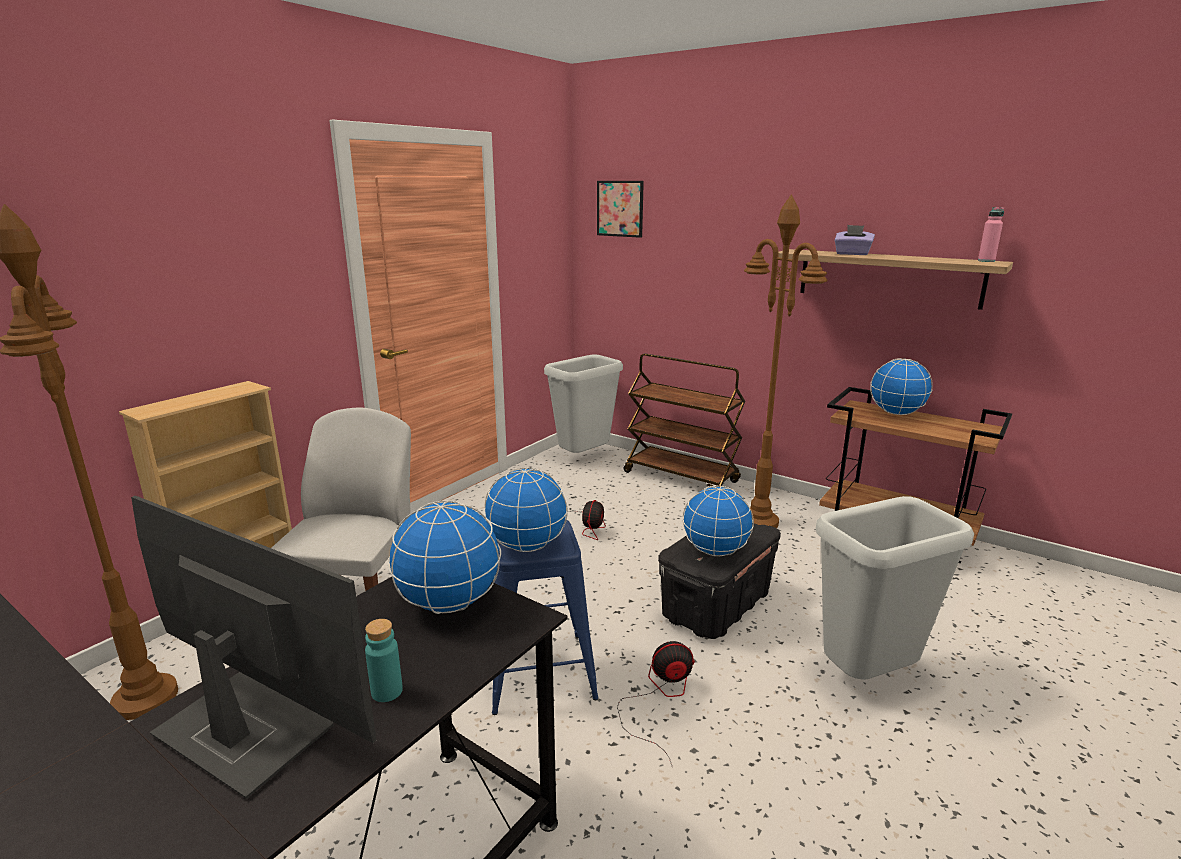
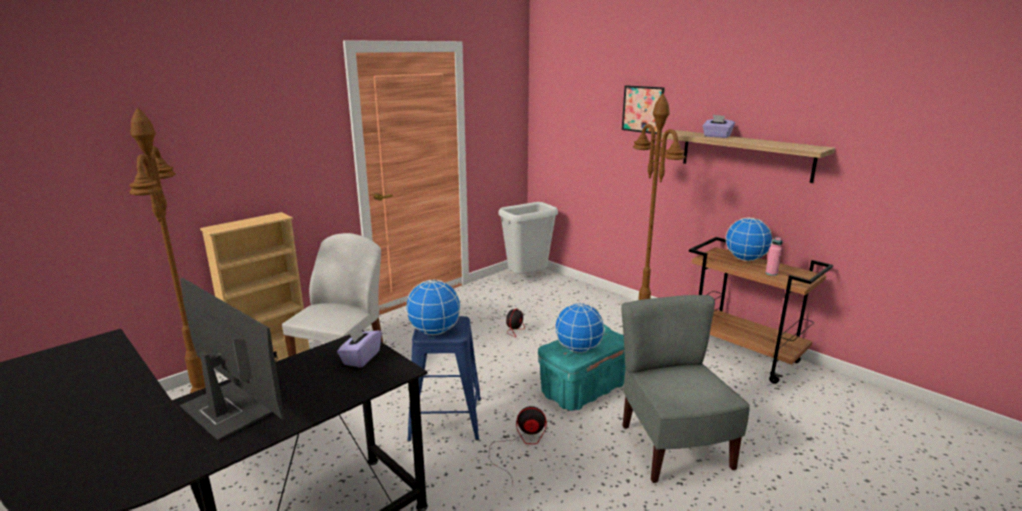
camera: 10 degrees right, 0 degrees up
turquoise bottle [365,619,403,702] -> none
globe [387,500,501,614] -> purple tissue box [337,325,382,368]
picture [597,181,644,238] -> picture moved to [622,85,665,134]
brown cart [623,353,745,488] -> none
black storage box [658,523,781,639] -> turquoise storage box [538,324,626,411]
grey trash can [816,496,974,680] -> grey chair [622,295,750,483]
pink bottle [978,207,1004,262] -> pink bottle moved to [766,237,782,276]

